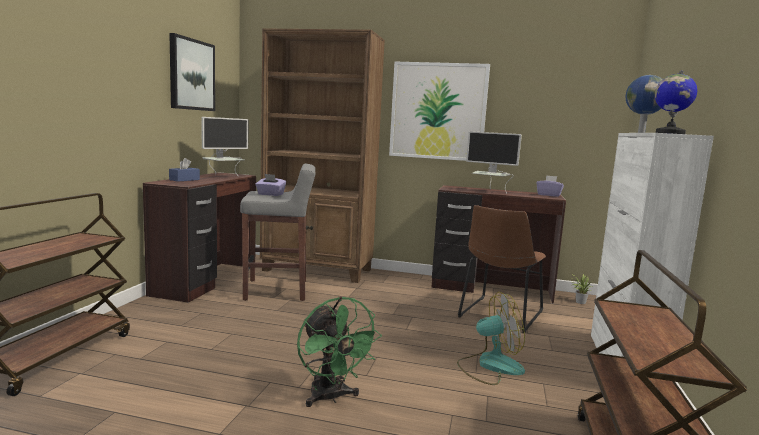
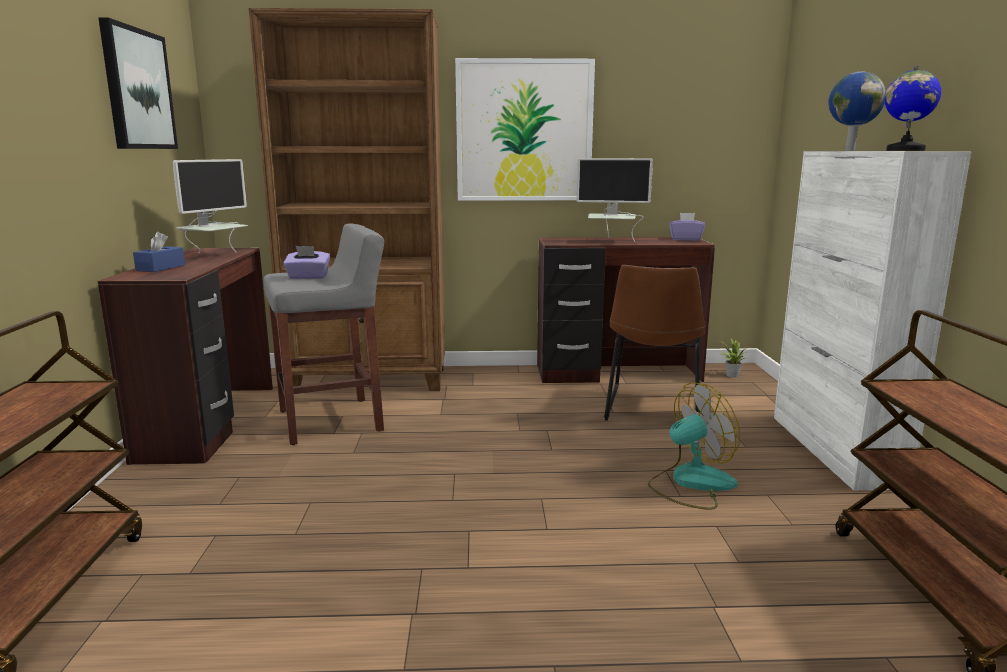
camera: 15 degrees left, 5 degrees up
green fan [297,296,382,407] -> none

